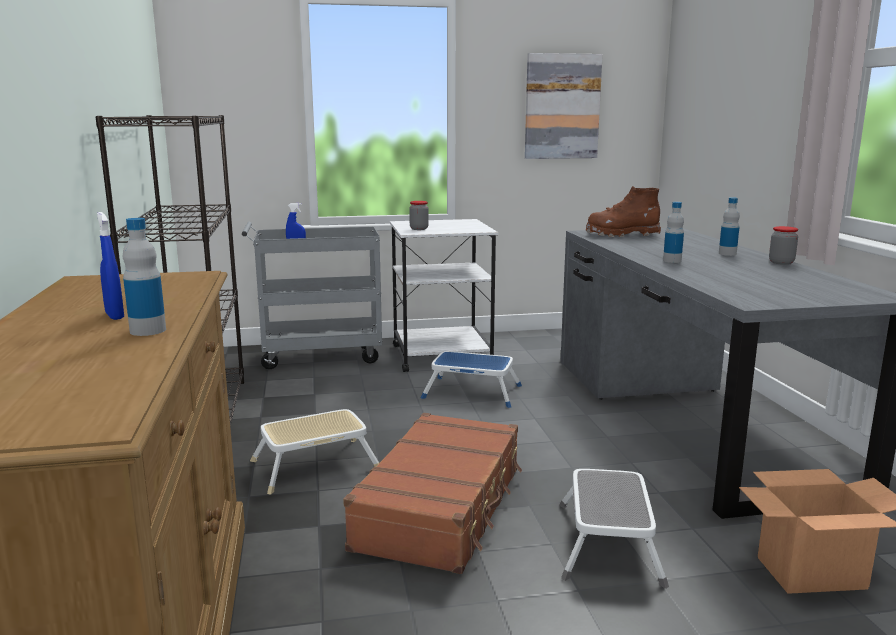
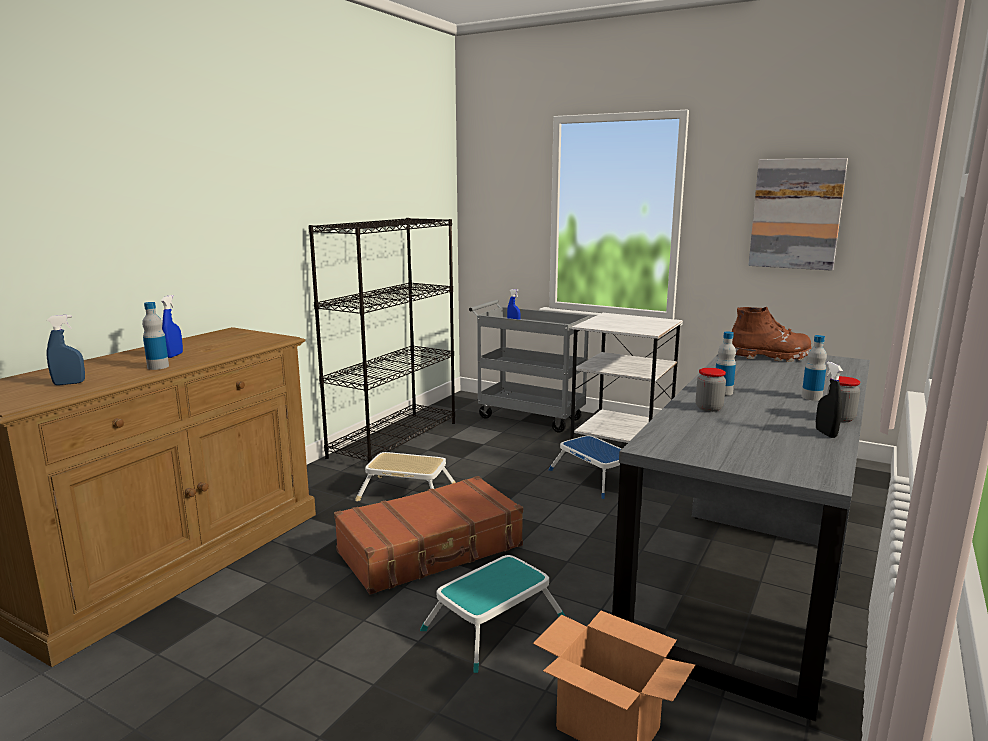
camera: 40 degrees right, 0 degrees up
jar [409,201,429,230] -> jar moved to [696,368,726,412]
grey step ladder [559,469,669,589] -> turquoise step ladder [420,555,565,673]
brown boot [586,186,661,237] -> brown boot turned 150 degrees clockwise [732,307,812,362]
none -> blue spray bottle [47,315,85,385]
none -> black spray bottle [816,362,843,438]

